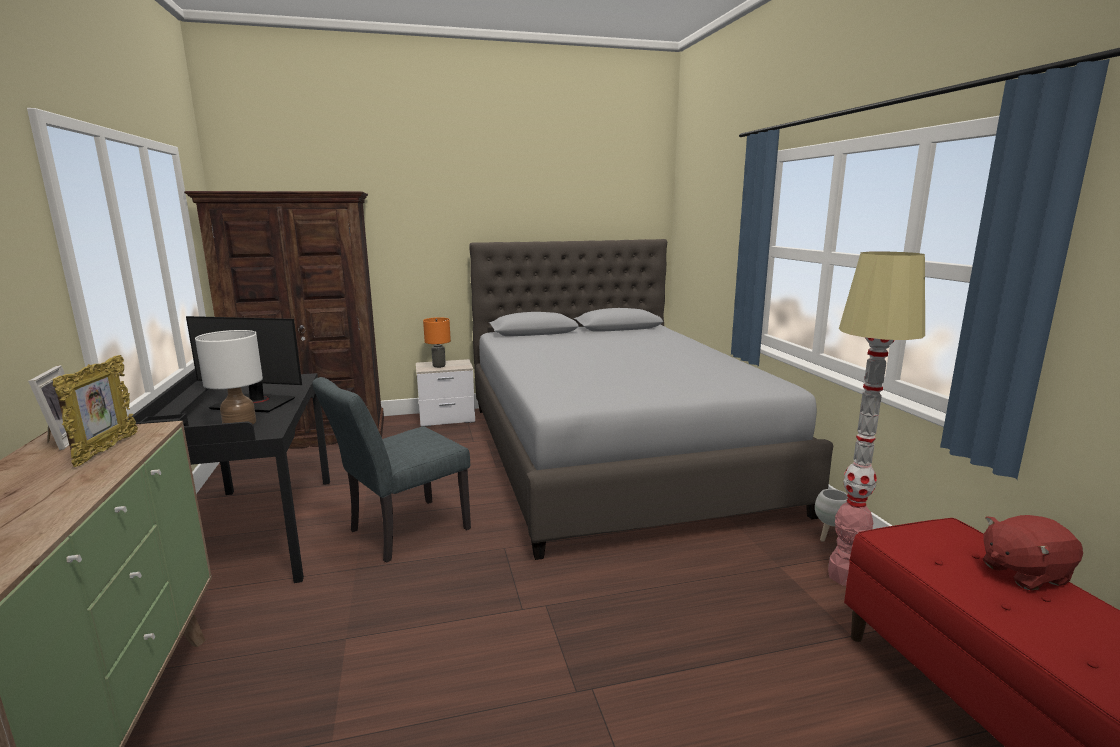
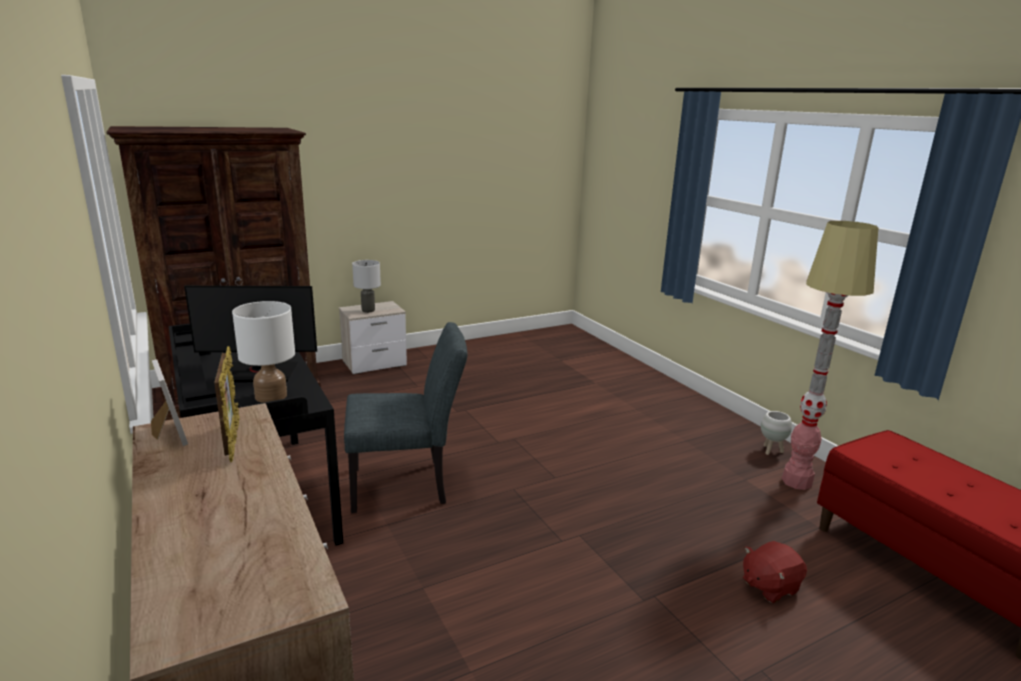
camera: 15 degrees left, 5 degrees up
grey chair [312,377,471,563] -> grey chair turned 135 degrees counterclockwise [344,322,468,513]
orange table lamp [423,317,451,368] -> white table lamp [352,260,381,313]
grey bed [469,239,833,560] -> none
red plush toy [983,515,1083,590] -> red plush toy moved to [743,541,807,603]

